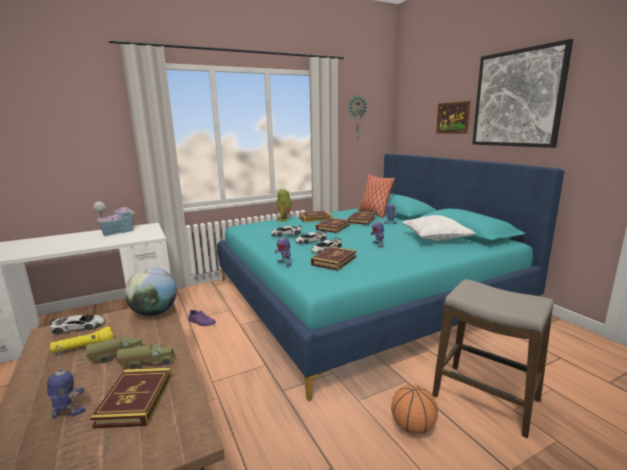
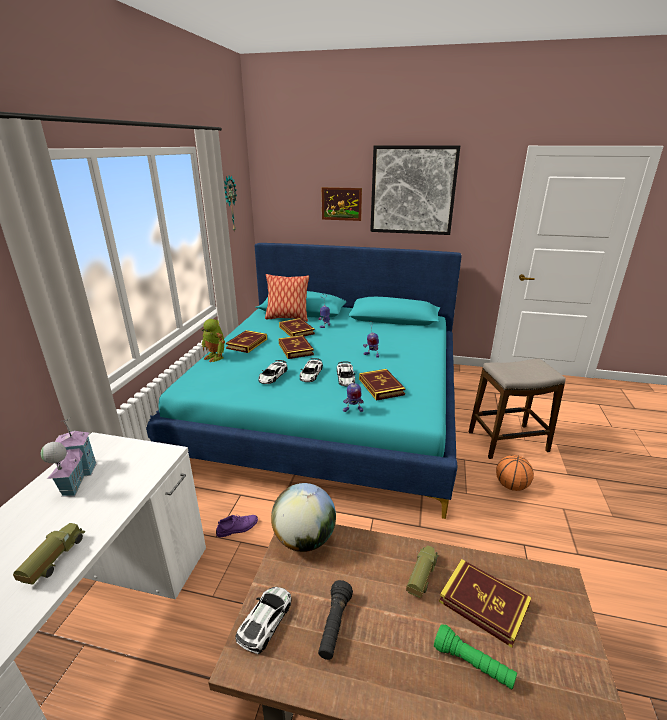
camera: 50 degrees left, 10 degrees up
toy robot [47,345,85,418] -> green flashlight [434,624,517,689]
yellow flashlight [50,327,113,353] -> black flashlight [318,580,353,660]
toy truck [86,336,143,363] -> toy truck moved to [13,523,85,585]
white pillow [402,215,476,241] -> none

